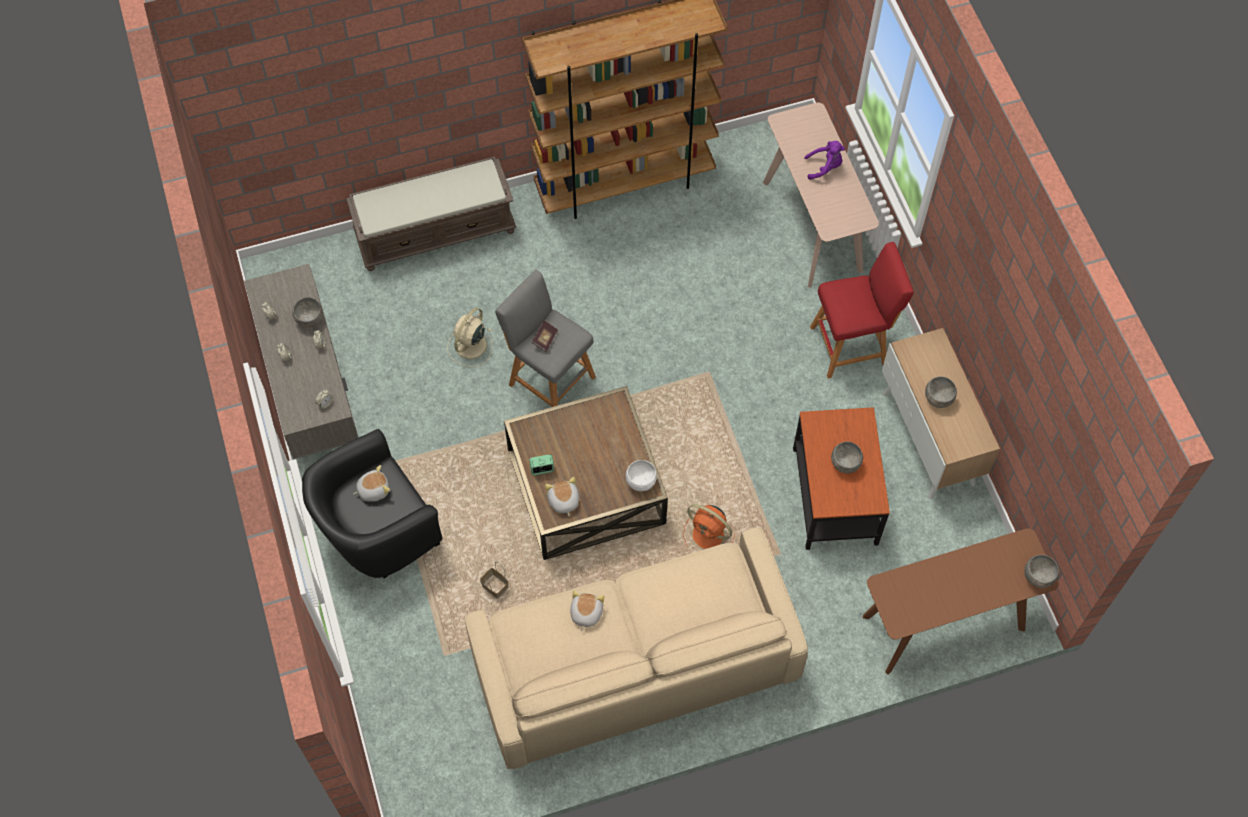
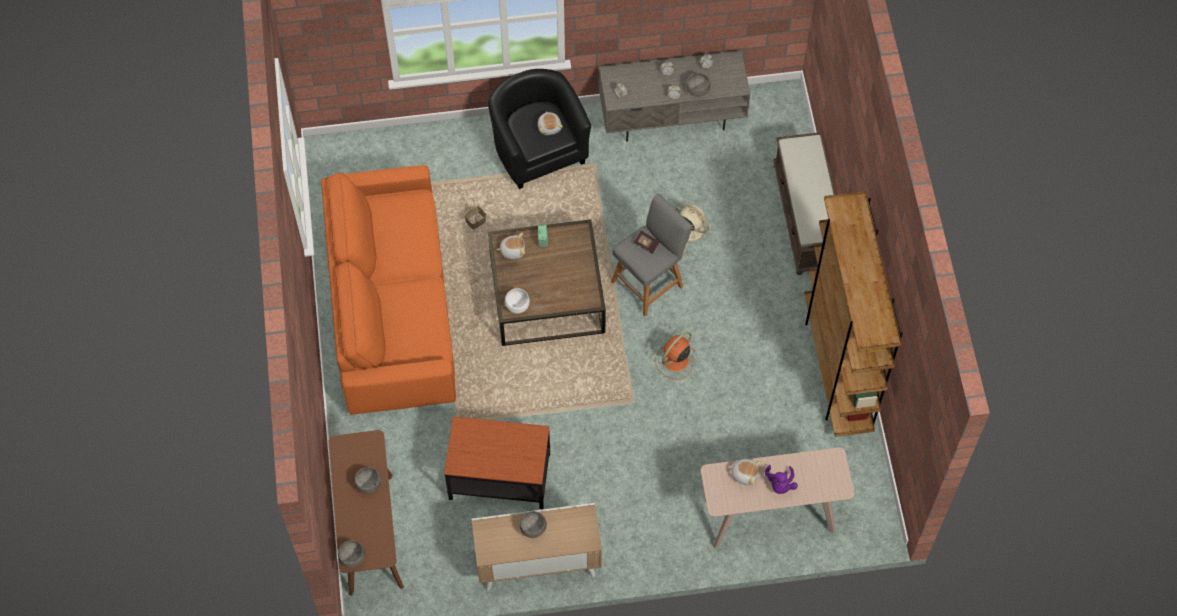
camera: 100 degrees right, 0 degrees up
beige sofa [464,527,808,769] -> orange sofa [321,165,456,415]
plush toy [570,590,604,631] -> plush toy moved to [729,459,762,485]
orange fan [683,504,735,549] -> orange fan moved to [655,332,695,380]
red stool [810,242,914,379] -> none
grey bowl [831,442,863,474] -> grey bowl moved to [354,467,382,494]

